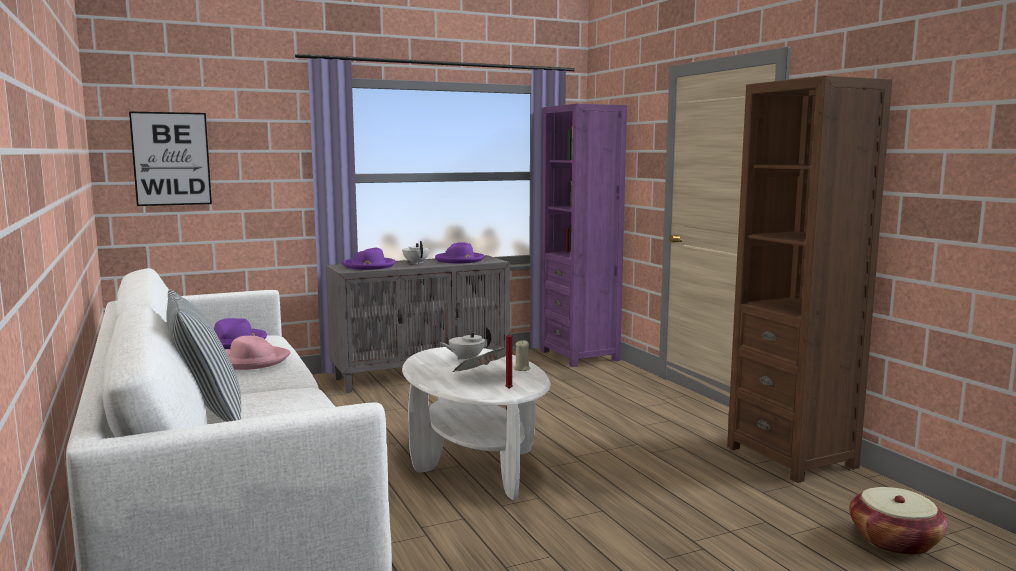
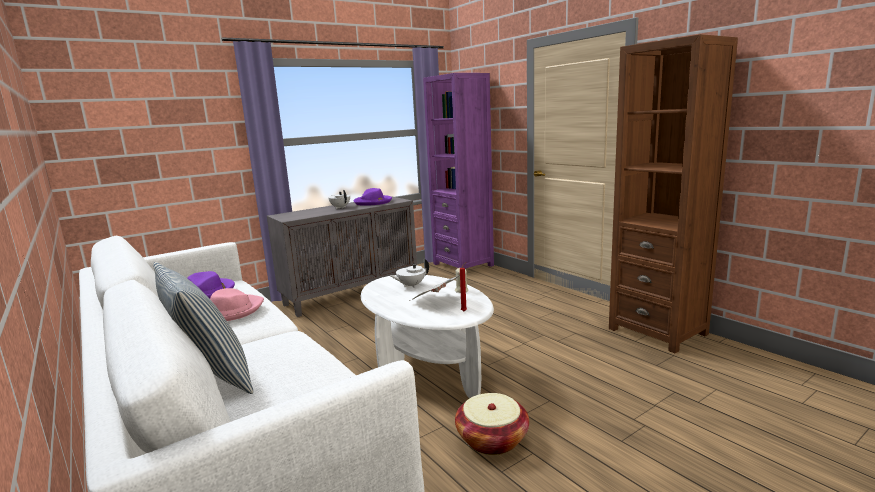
camera: 10 degrees left, 5 degrees up
picture [129,111,212,206] -> none
purple hat [342,248,396,270] -> none
basket [849,487,948,556] -> basket moved to [455,393,529,455]

